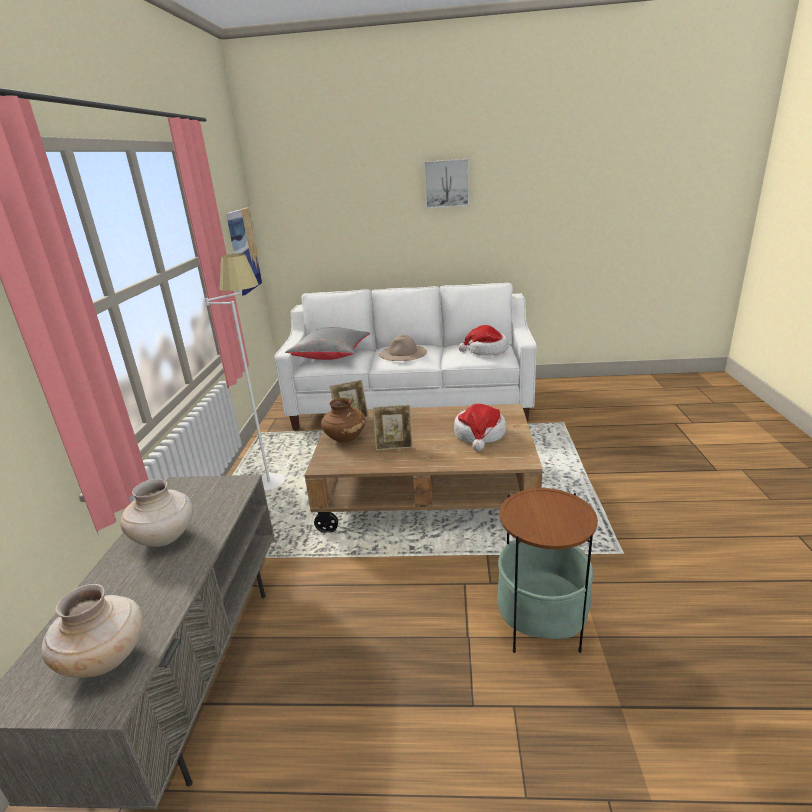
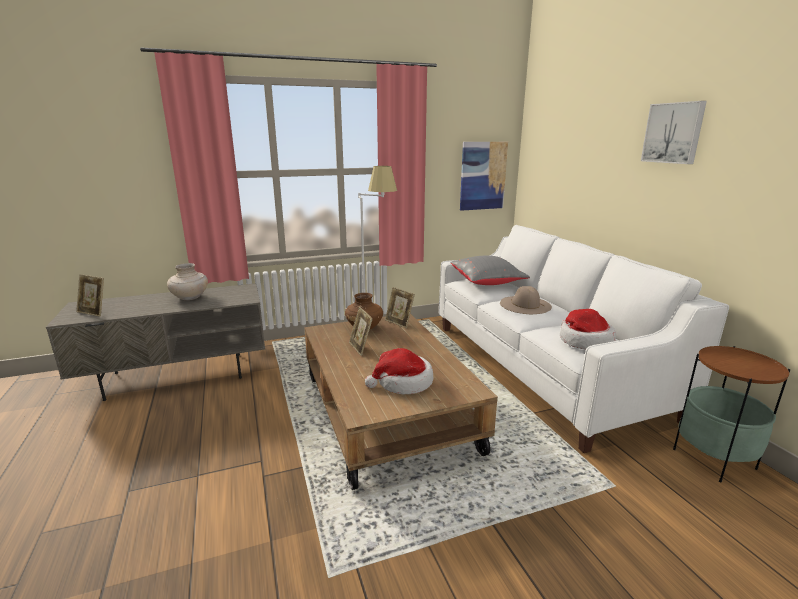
camera: 65 degrees right, 5 degrees down
beige vase [41,584,143,678] -> picture frame [76,274,104,316]
side table [497,488,598,653] -> side table moved to [673,346,790,483]

